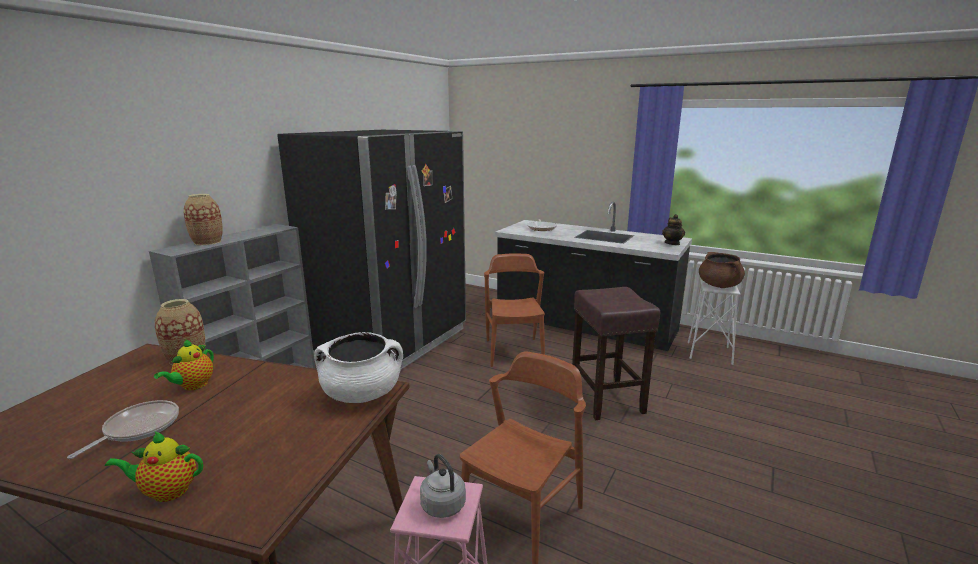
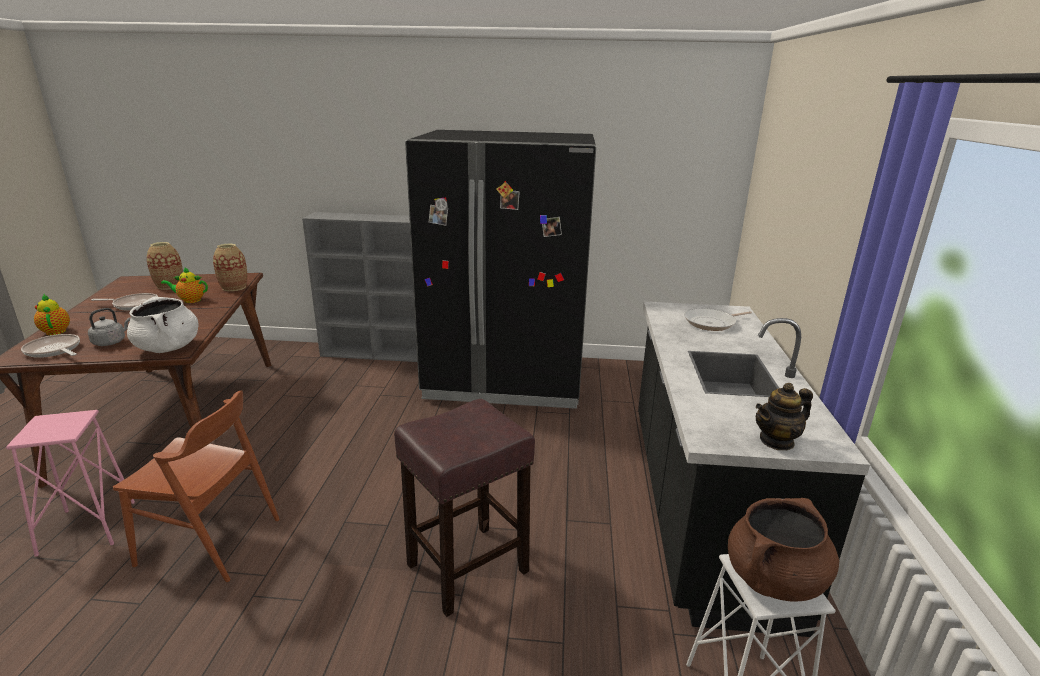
camera: 65 degrees right, 5 degrees up
vase [184,194,222,245] -> vase moved to [147,242,183,290]
grey kettle [420,454,466,518] -> grey kettle moved to [88,308,130,346]
brown chair [484,253,545,367] -> none
none -> frying pan [21,334,80,358]

